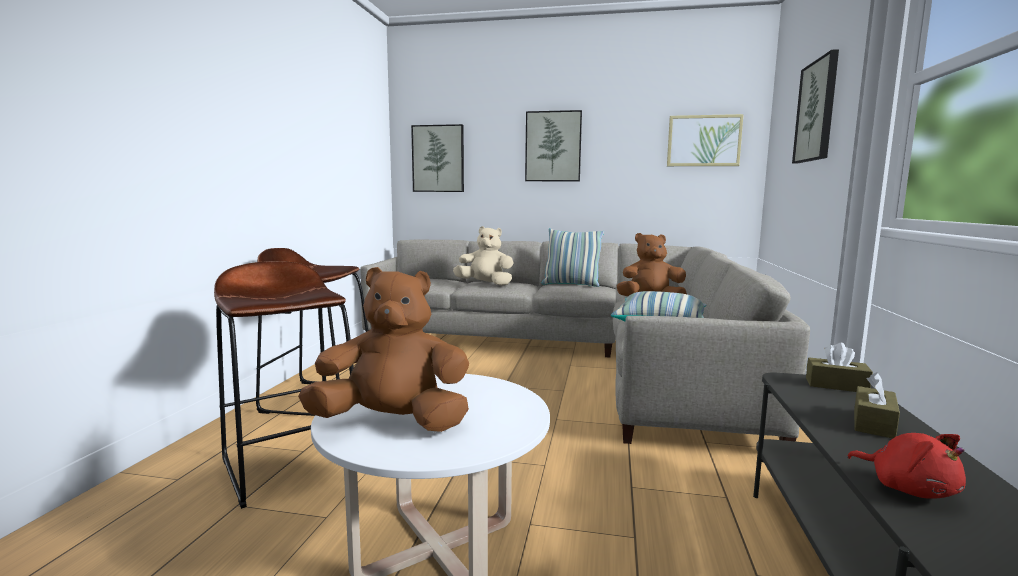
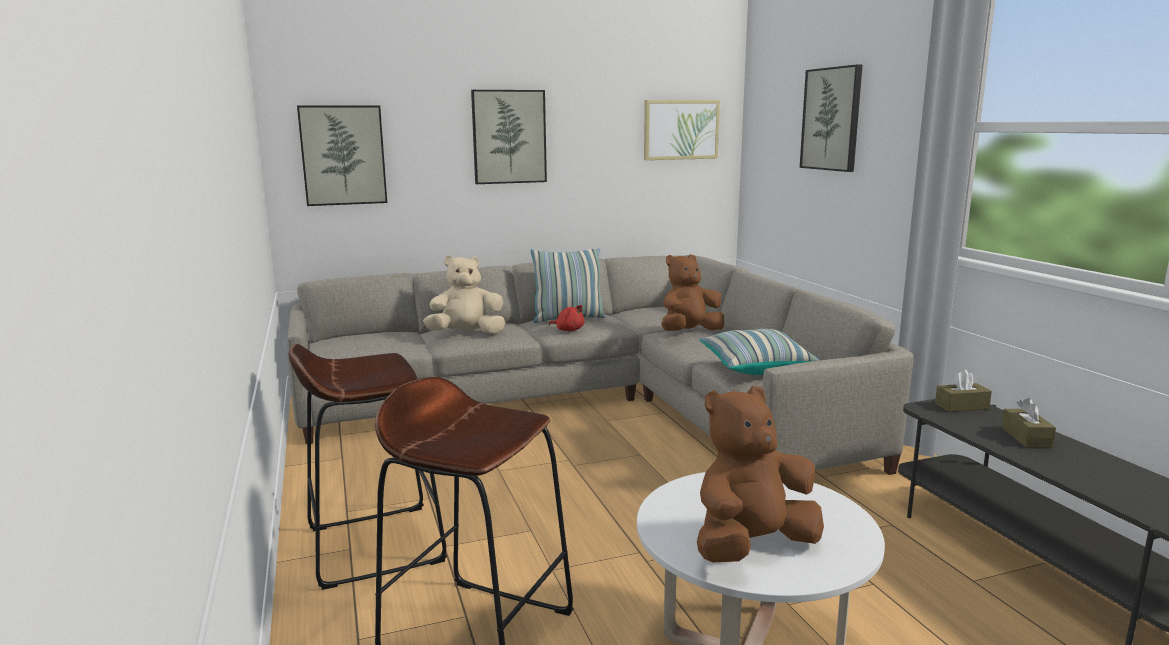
camera: 30 degrees left, 5 degrees up
red plush toy [847,433,966,499] -> red plush toy moved to [549,305,585,331]

